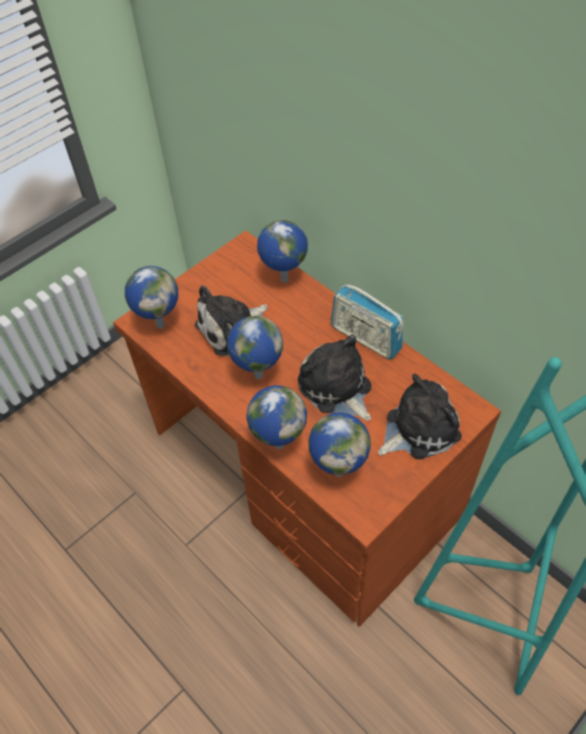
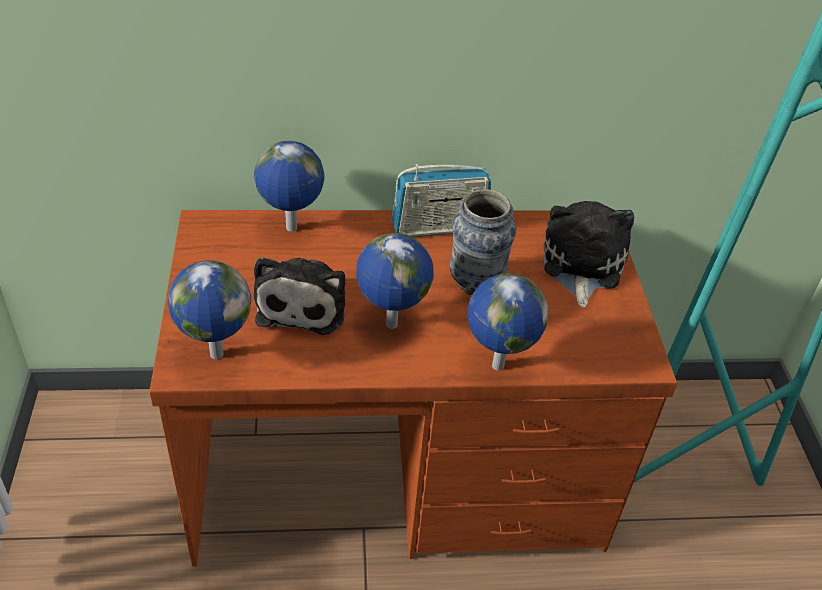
camera: 55 degrees left, 10 degrees down
plush toy [298,335,371,420] -> vase [450,189,516,295]
globe [308,412,371,477] -> none

